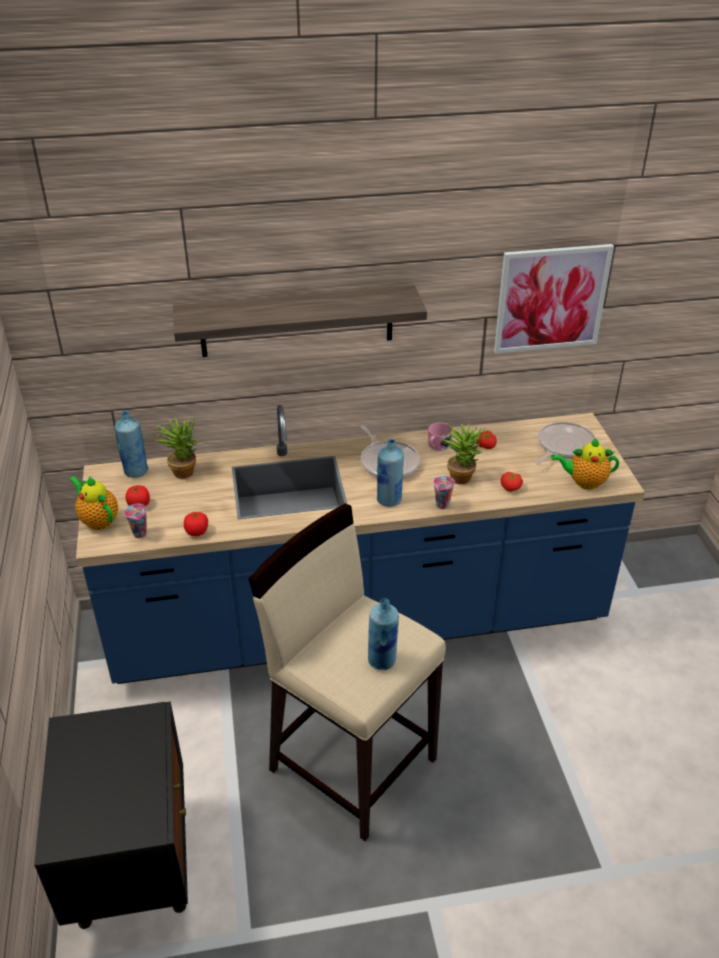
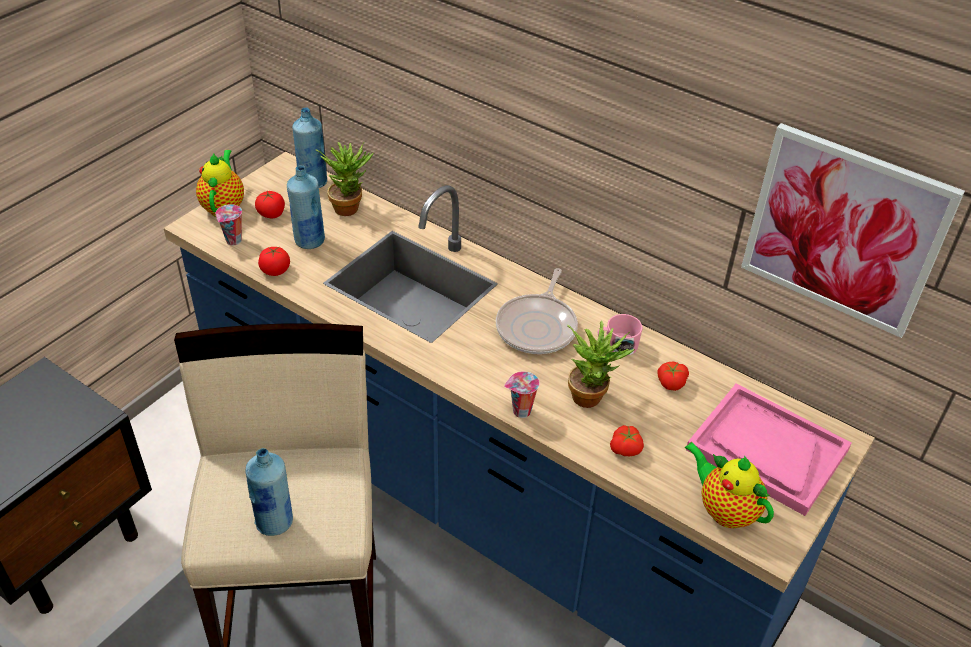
camera: 45 degrees right, 5 degrees up
shelf [173,285,427,357] -> none
blue bottle [377,439,404,507] -> blue bottle moved to [287,165,325,249]
frying pan [535,422,596,465] -> pink tray [686,384,852,516]

